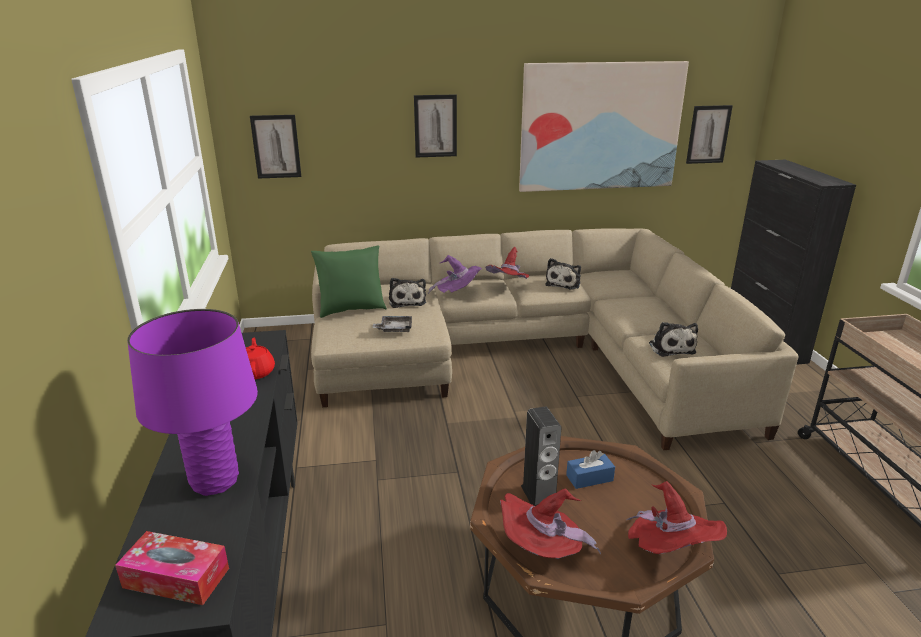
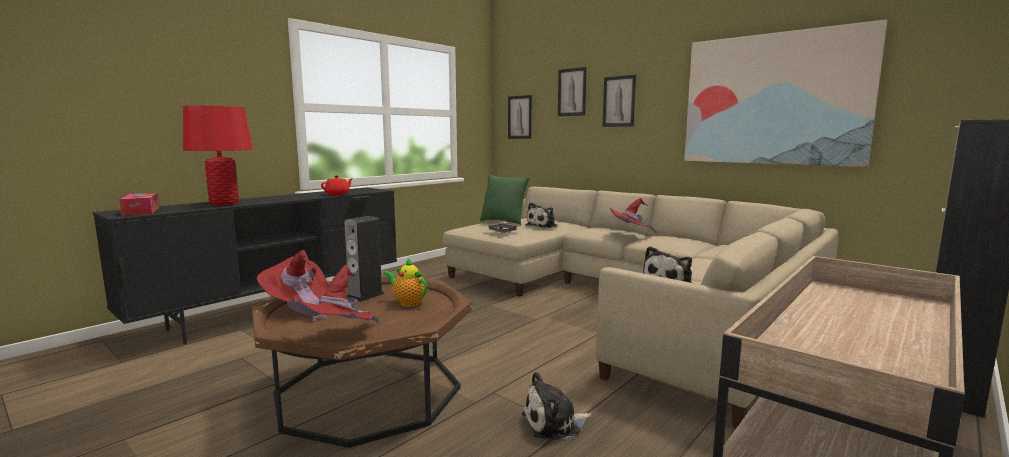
camera: 50 degrees right, 15 degrees down
purple table lamp [127,309,258,496] -> red table lamp [183,106,253,206]
purple hat [428,255,482,294] -> none
plush toy [545,258,581,290] -> plush toy moved to [522,372,591,441]
blue tissue box [566,450,615,489] -> teapot [383,258,428,307]
picture [686,105,733,164] -> picture moved to [558,67,587,116]

